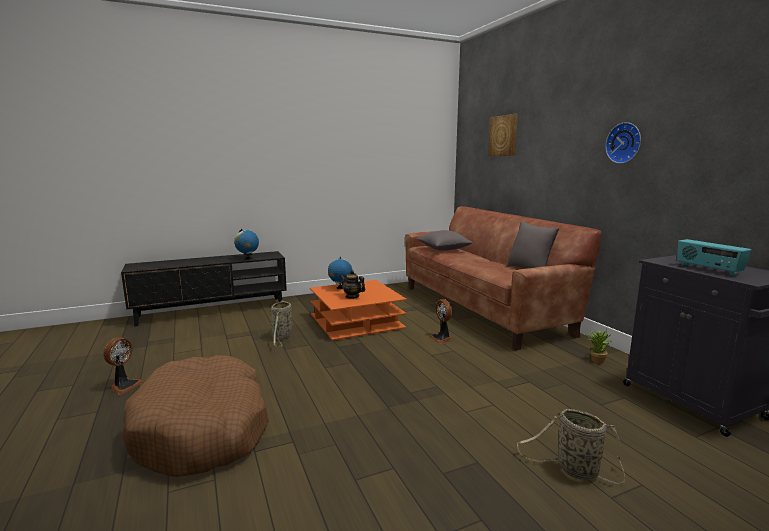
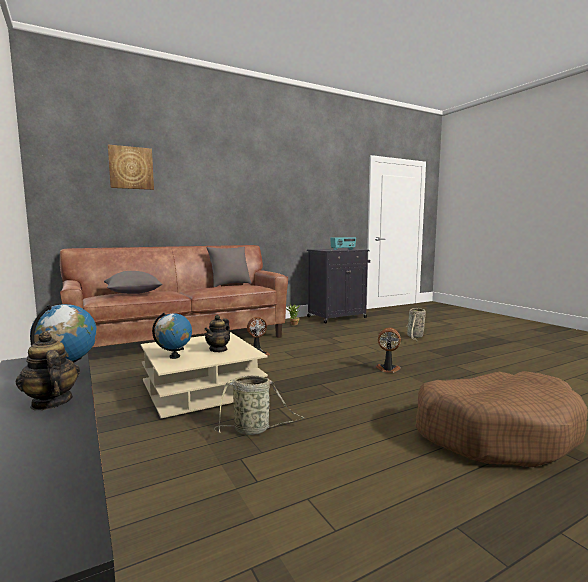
camera: 95 degrees left, 5 degrees down
fan [103,337,144,395] -> fan moved to [376,328,401,373]
orange coffee table [310,280,407,341] -> beige coffee table [141,332,268,418]
wall clock [605,122,641,164] -> none
none -> teapot [16,331,80,410]

